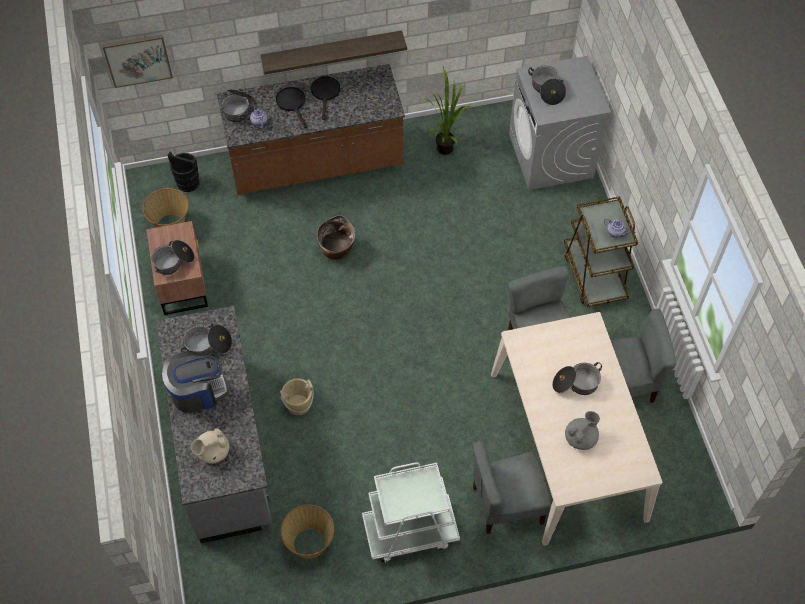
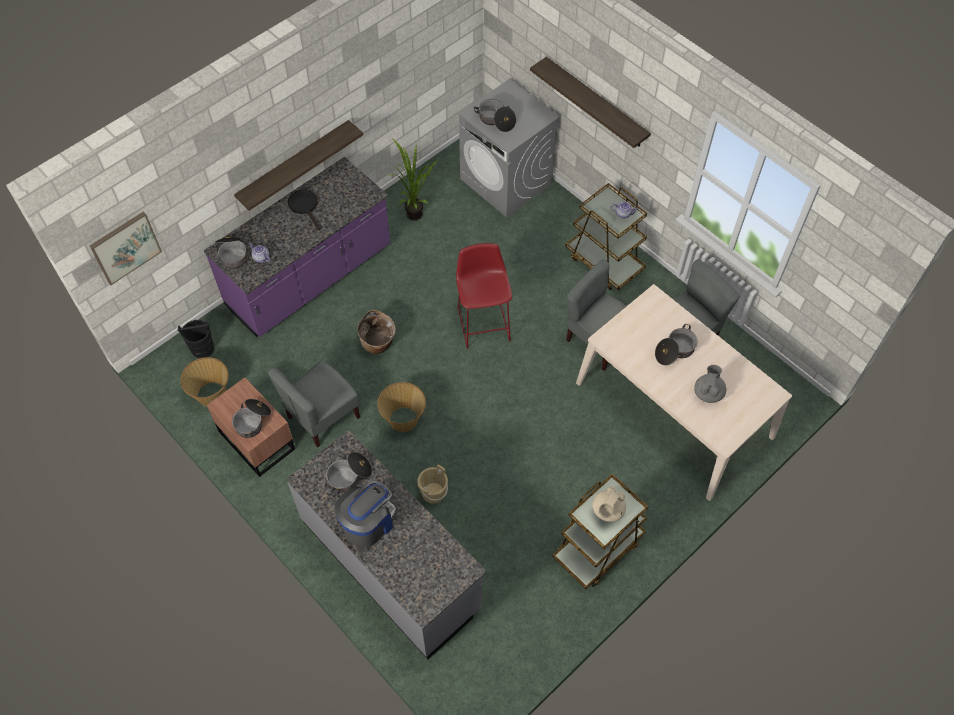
camera: 30 degrees left, 0 degrees up
beige teapot [191,429,229,464] -> beige teapot moved to [592,487,626,522]
brown counter [217,64,405,195] -> purple counter [204,157,390,337]
black frying pan [276,87,307,128] -> none
basket [280,504,334,559] -> basket moved to [378,382,426,432]
white cart [362,462,460,563] -> brown cart [553,474,648,589]
grey chair [473,441,551,534] -> grey chair moved to [268,361,360,447]
none -> red stool [456,243,512,349]
none -> shelf [530,57,651,148]

